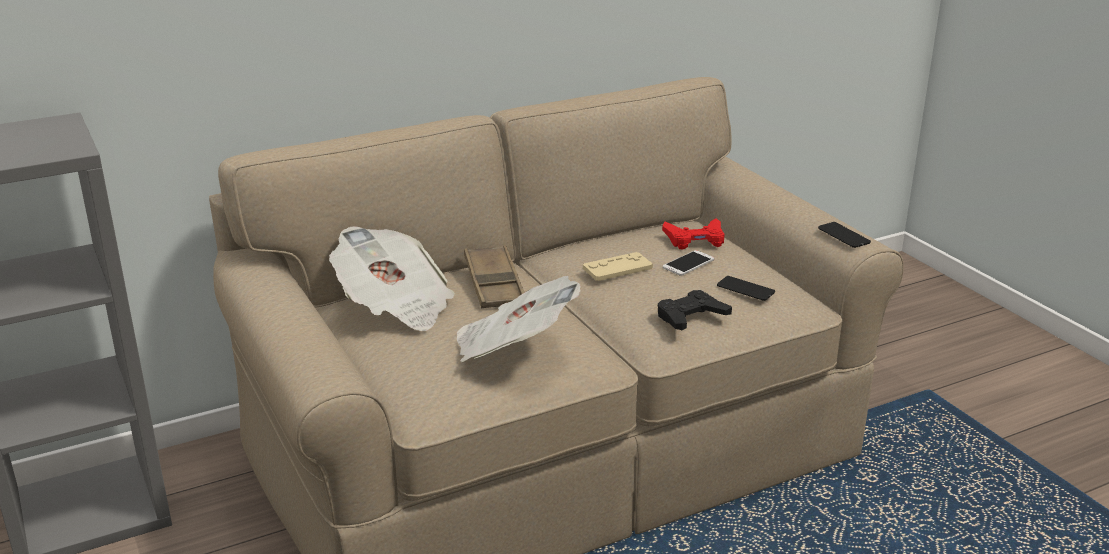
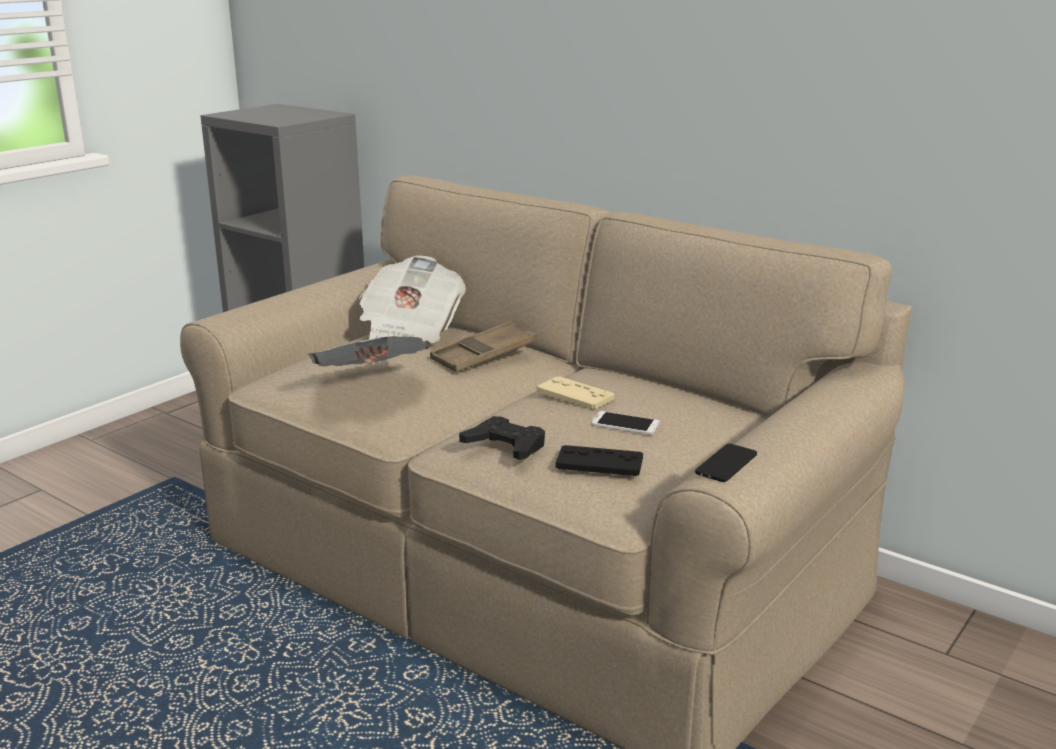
camera: 65 degrees right, 5 degrees down
red game controller [662,218,725,250] -> none
phone [717,276,775,301] -> black game controller [556,445,643,476]

